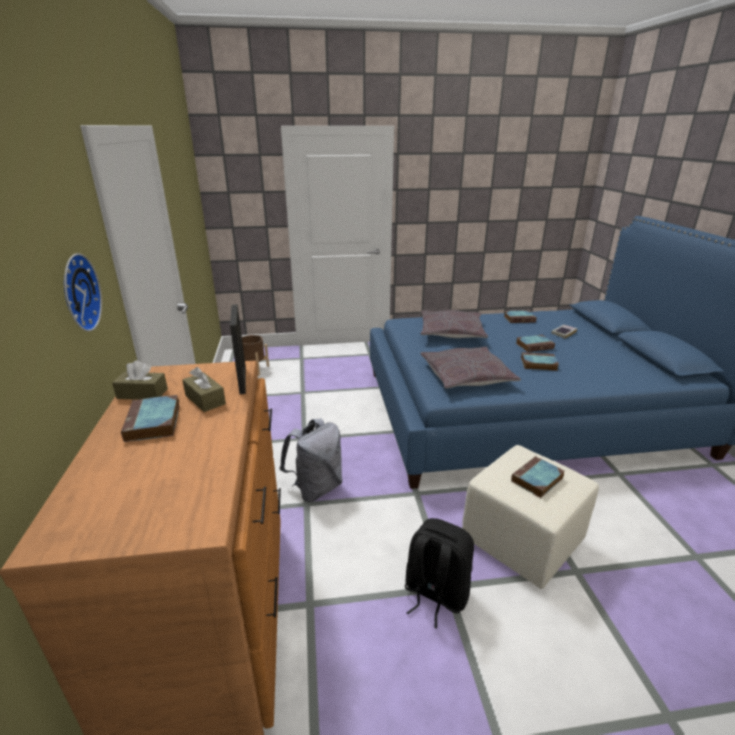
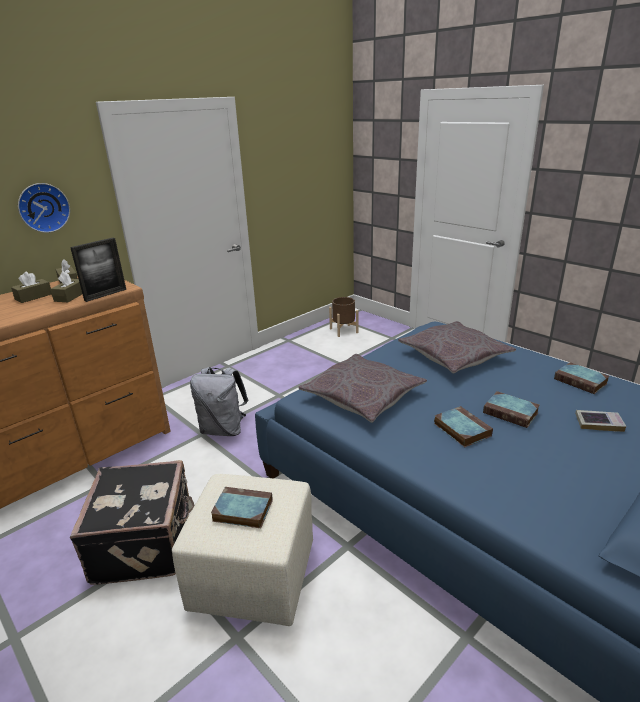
camera: 55 degrees right, 0 degrees up
book [121,395,180,442] -> brown tissue box [11,272,52,303]
black backpack [405,518,474,628] -> black suitcase [70,460,195,585]

